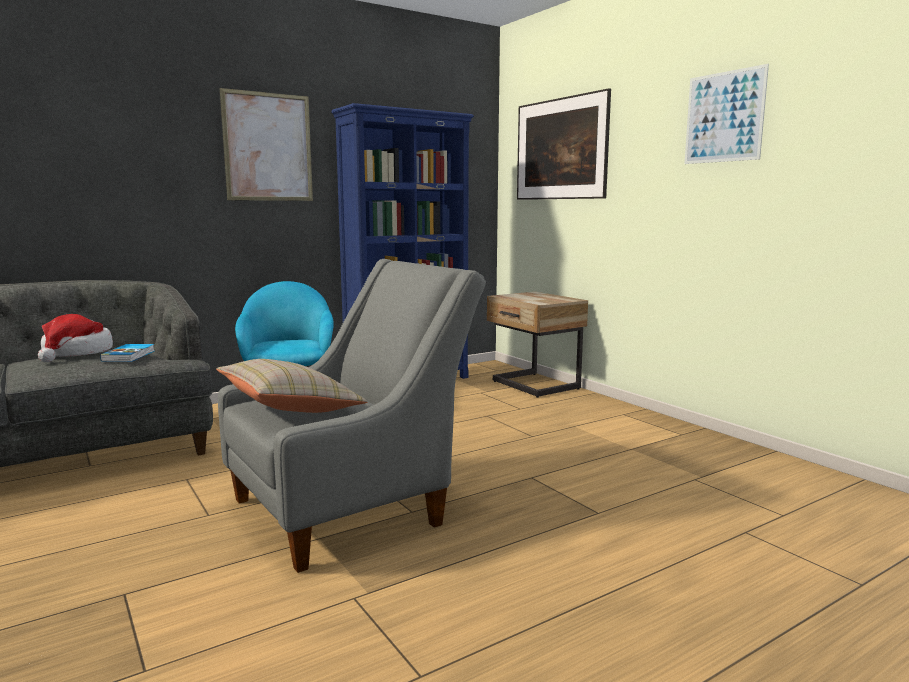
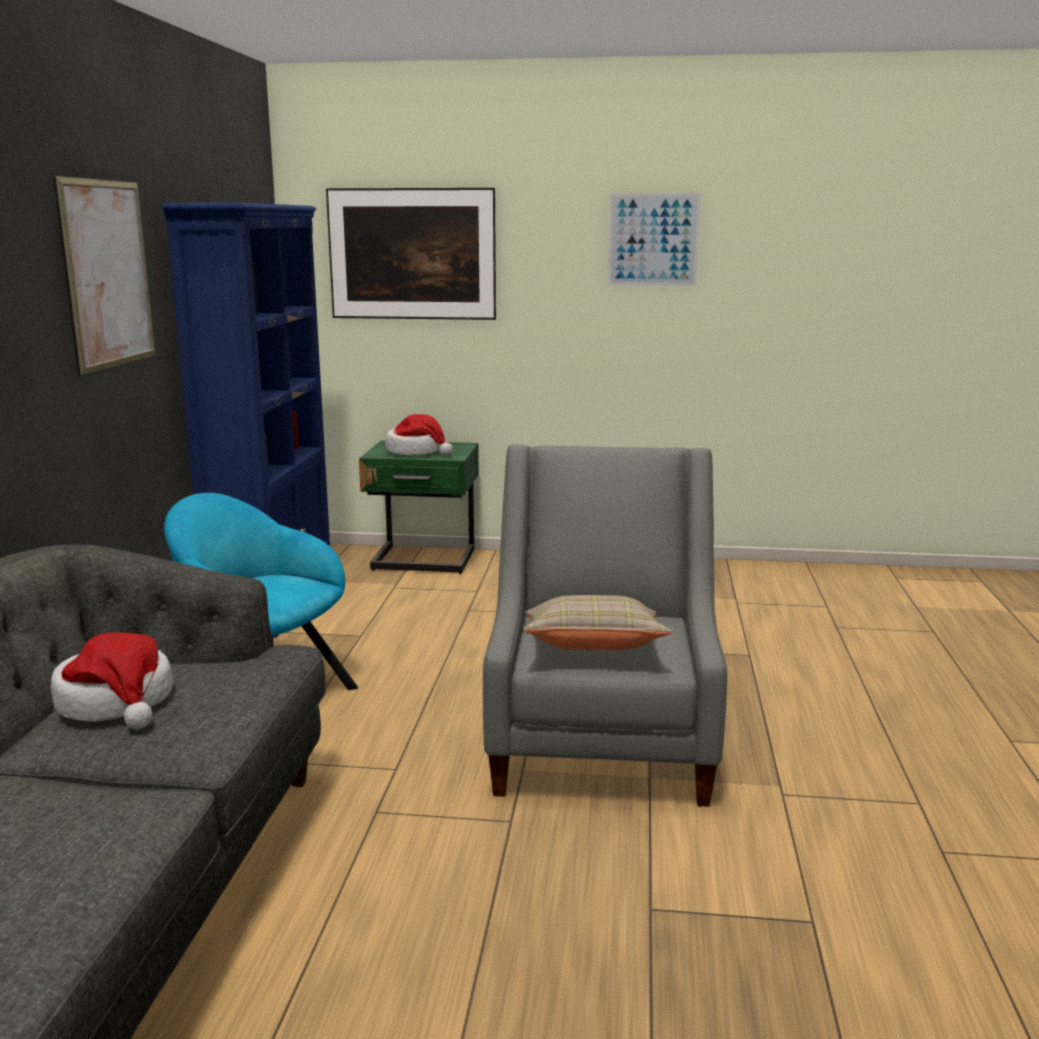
camera: 50 degrees left, 5 degrees up
book [100,344,154,362] -> none
beige nightstand [487,292,588,398] -> green nightstand [359,441,479,574]
none -> hat [385,414,453,456]

